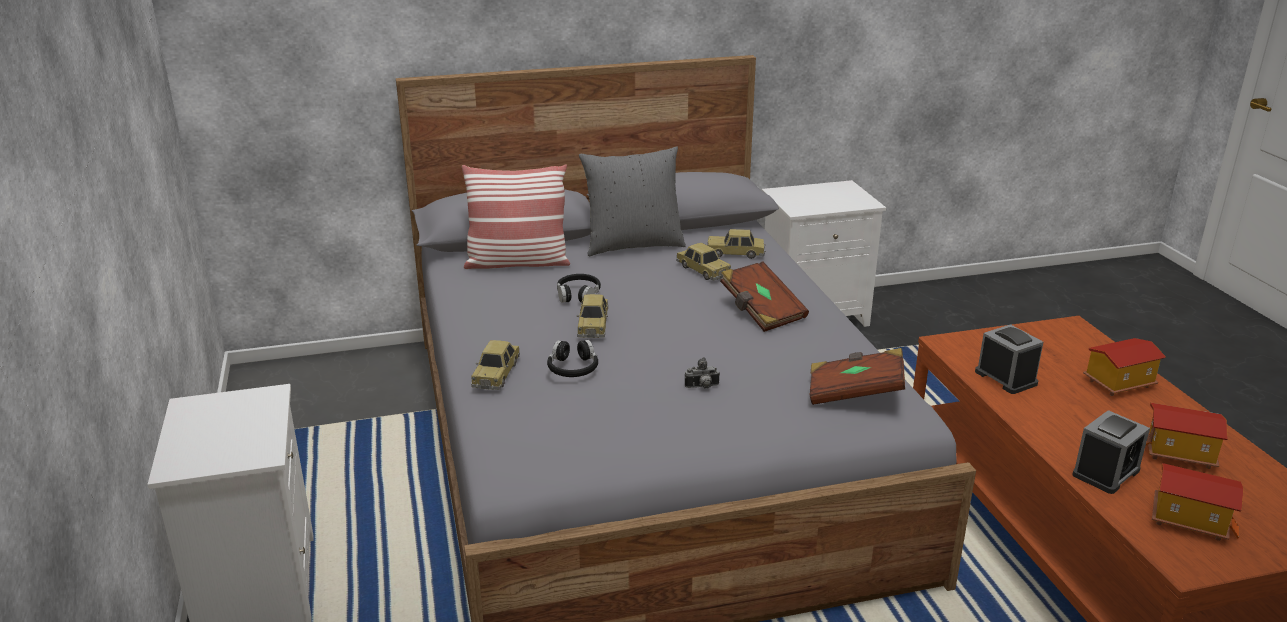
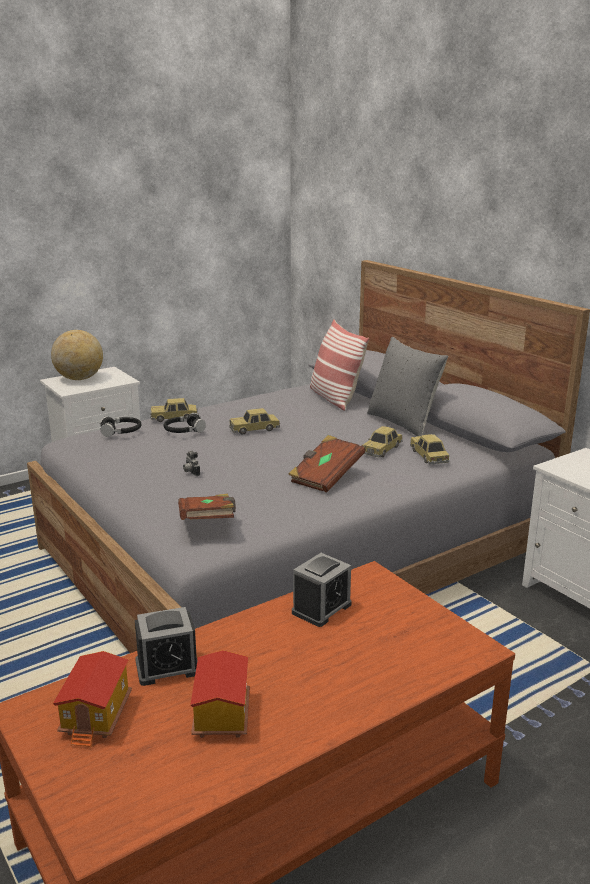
camera: 70 degrees right, 5 degrees down
black headphones [557,274,601,303] -> black headphones moved to [100,416,141,437]
alarm clock [1073,410,1150,494] -> alarm clock turned 45 degrees counterclockwise [135,607,197,686]
toy house [1083,338,1166,396] -> none
none -> globe [51,330,103,380]

